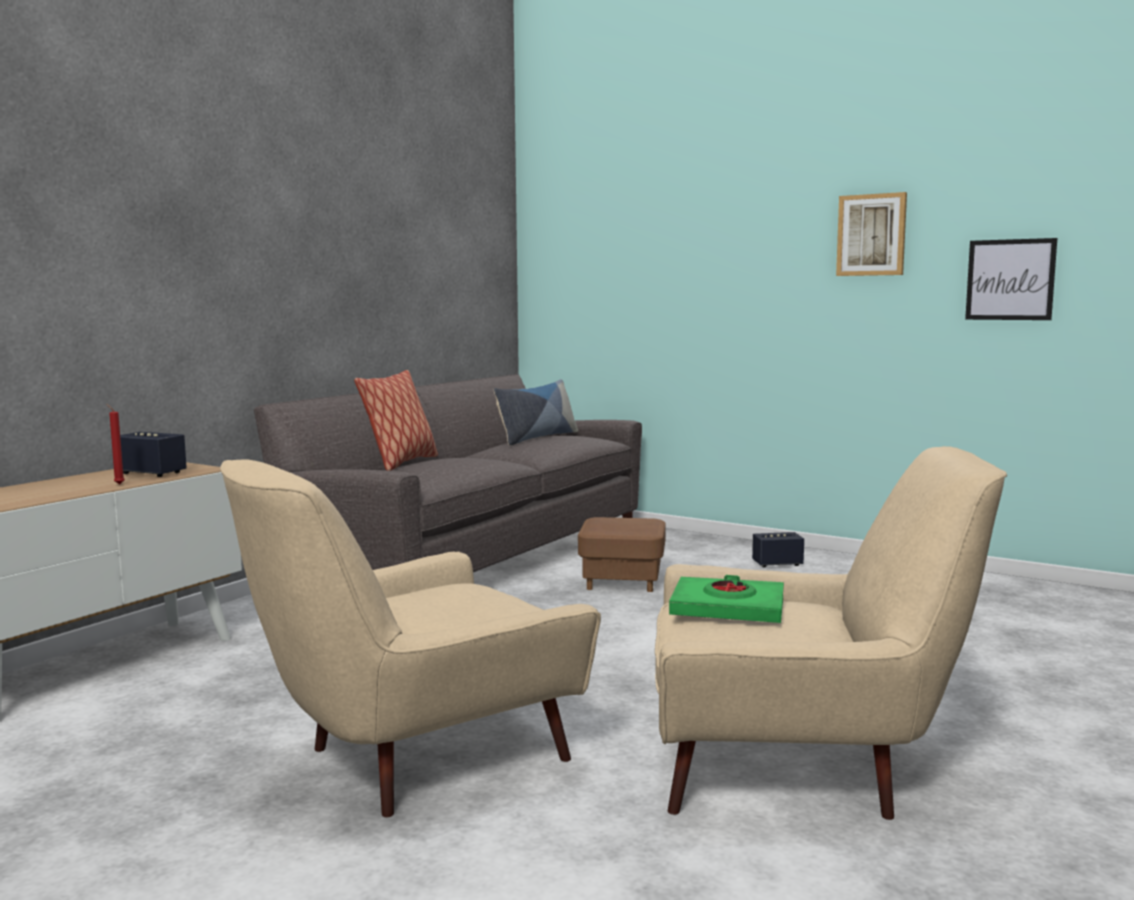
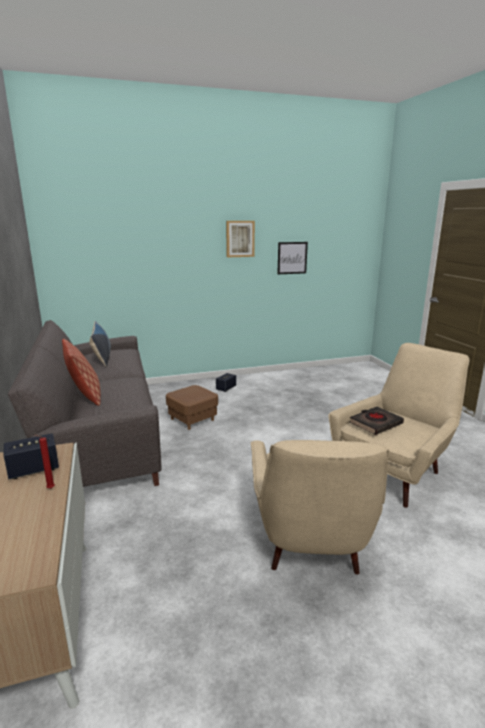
camera: 50 degrees left, 10 degrees up
green book [669,575,784,623] -> black book [350,406,404,435]

